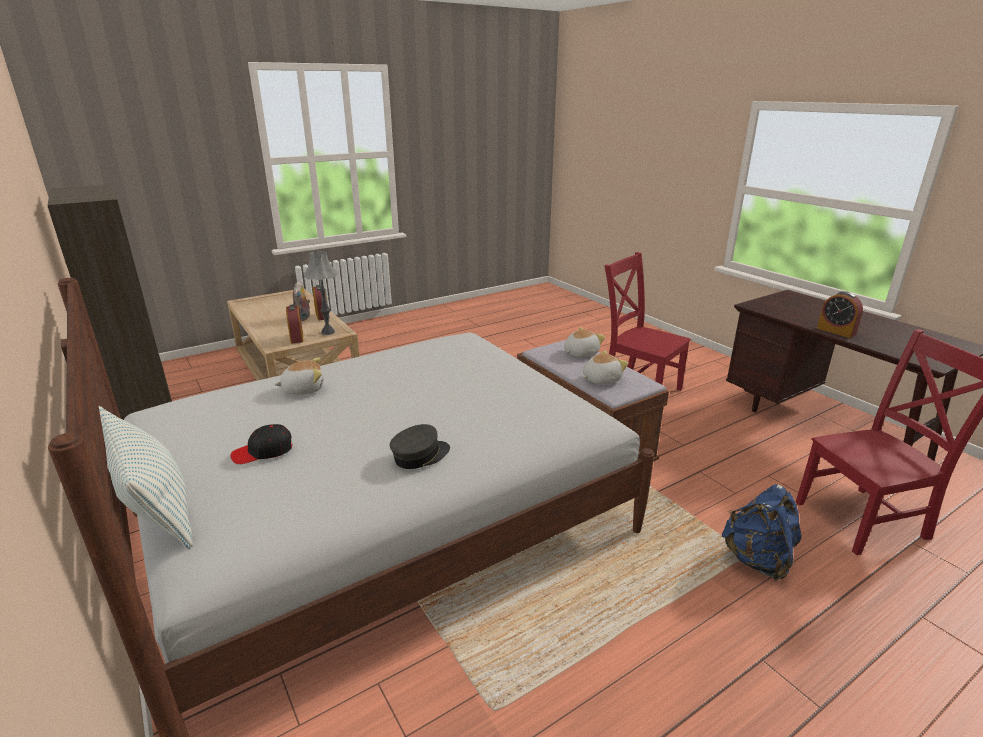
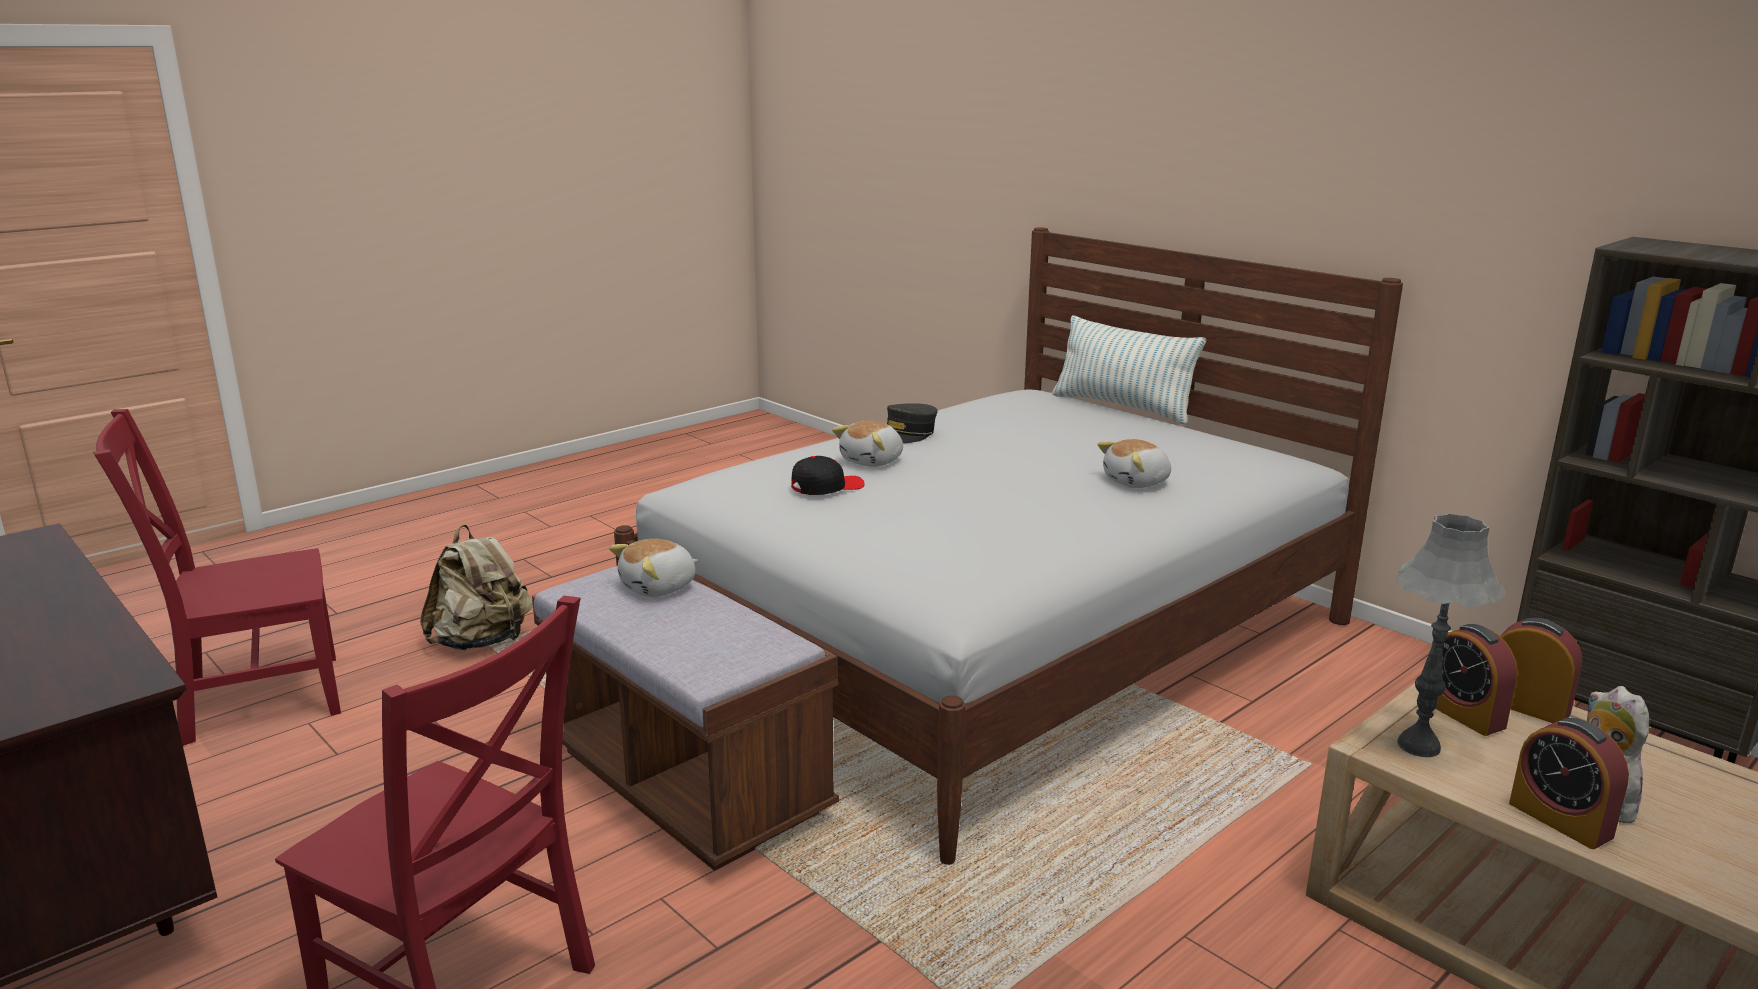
camera: 170 degrees right, 5 degrees down
black cap [231,424,292,464] -> black cap moved to [791,456,865,495]
plush toy [564,327,605,357] -> plush toy moved to [832,420,903,467]
blue backpack [722,484,802,581] -> beige backpack [420,525,533,650]
alarm clock [817,291,863,338] -> alarm clock moved to [1500,618,1582,723]

